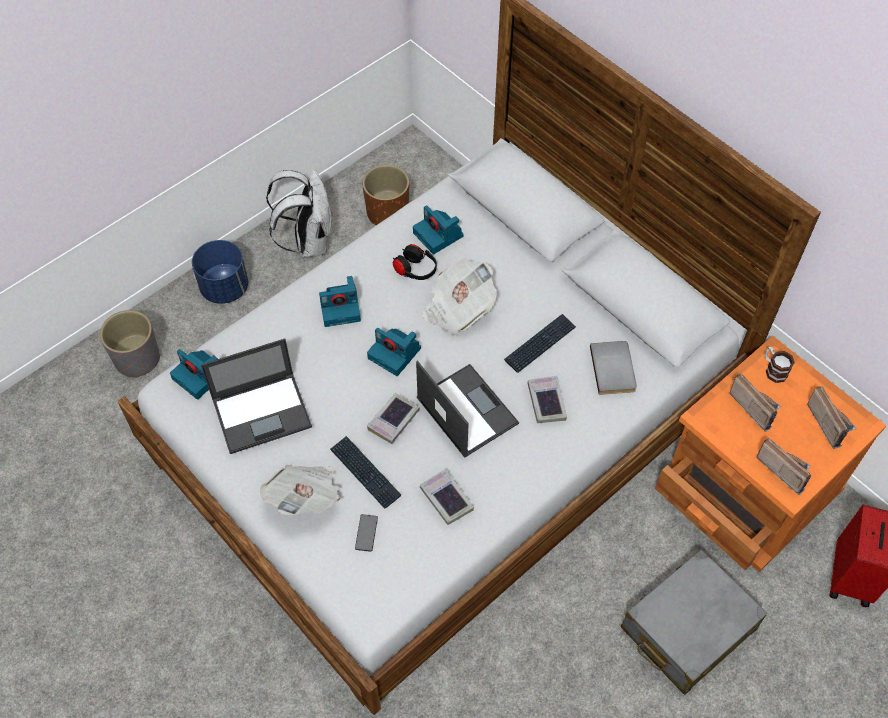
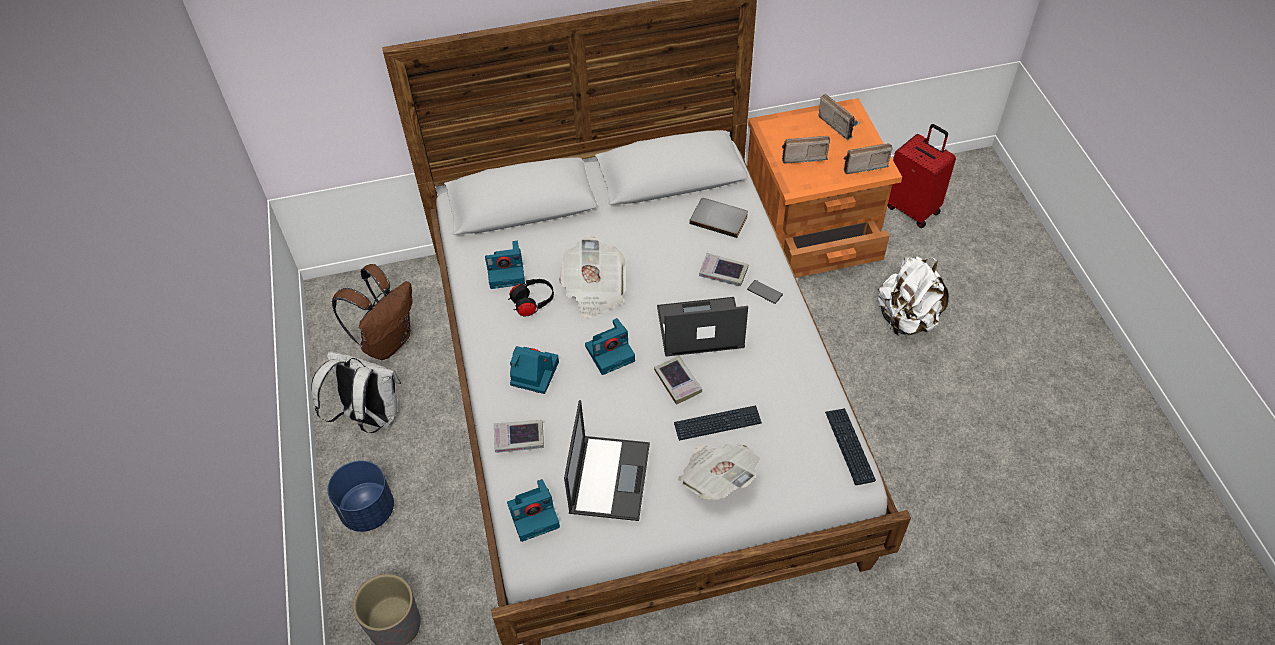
camera: 60 degrees left, 5 degrees down
camera [319,276,361,327] -> camera turned 90 degrees counterclockwise [510,346,559,394]
phone [355,514,378,552] -> phone moved to [747,280,783,304]
brown planter [362,165,409,225] -> brown backpack [332,264,413,360]
book [420,469,474,525] -> book moved to [494,420,544,453]
keyboard [504,314,576,373] -> keyboard moved to [825,408,876,485]
grey suitcase [621,549,767,695] -> white backpack [878,256,949,336]
mug [765,346,795,383] -> none
radio [807,386,857,449] -> radio turned 45 degrees clockwise [818,94,860,140]

